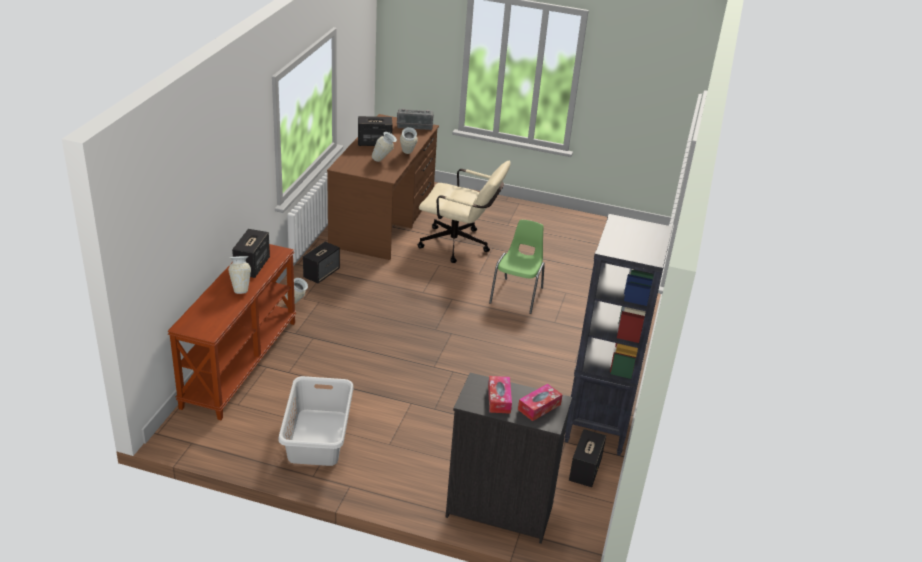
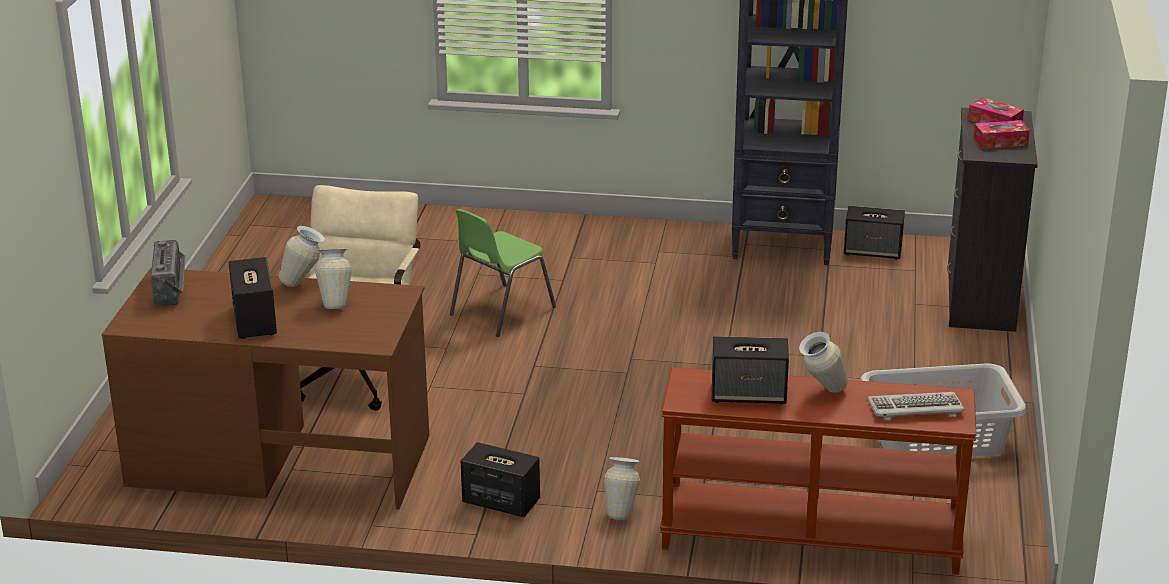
camera: 95 degrees left, 5 degrees down
green chair [489,220,545,314] -> green chair turned 60 degrees counterclockwise [450,209,556,337]
none -> keyboard [867,392,965,421]

